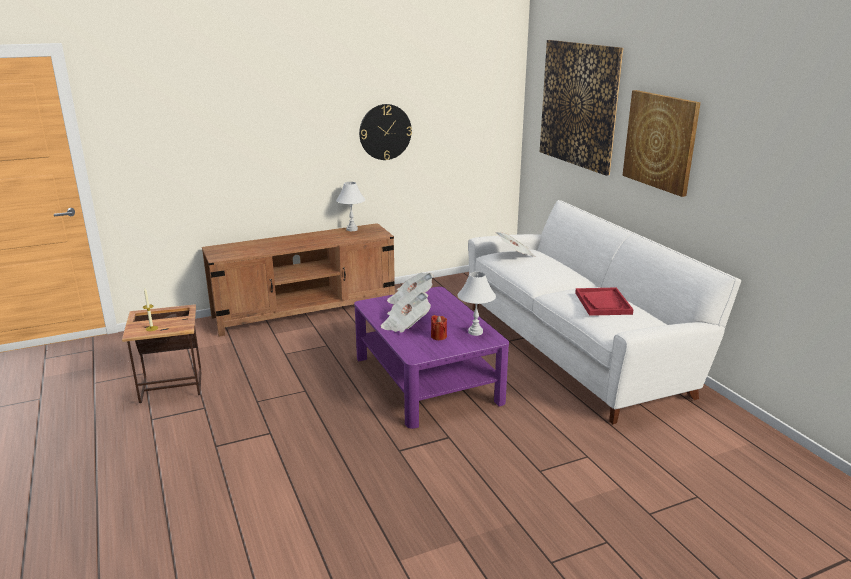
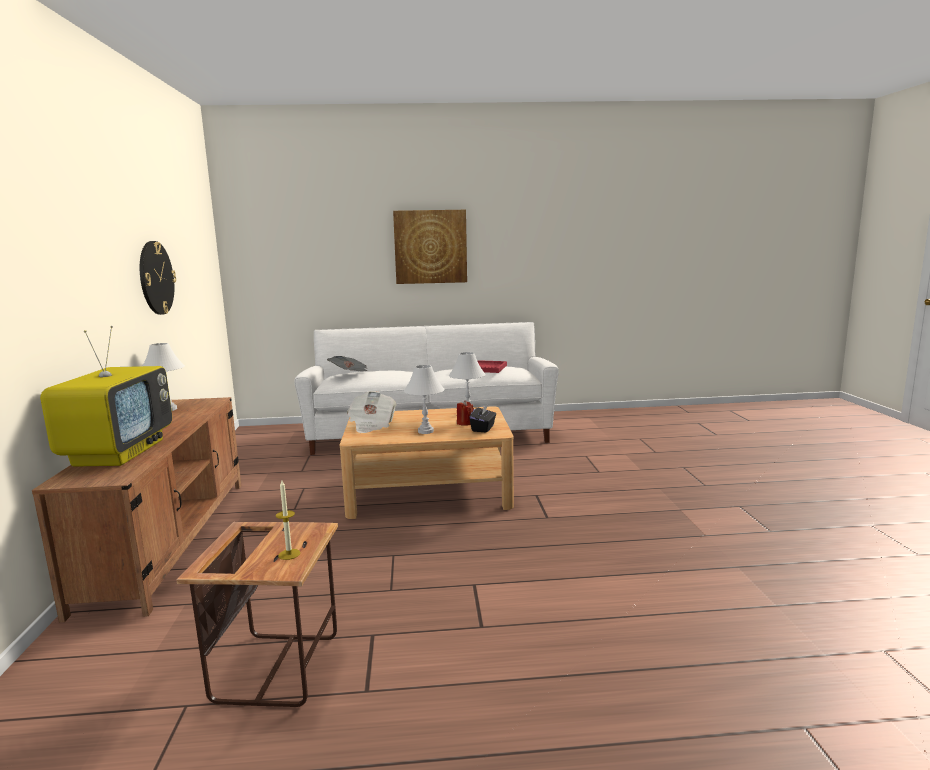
camera: 70 degrees left, 10 degrees down
purple coffee table [354,287,509,429] -> beige coffee table [340,406,514,519]
newspaper [381,292,431,333] -> white table lamp [404,365,444,434]
picture [540,40,623,176] -> none
none -> television [40,326,172,467]
none -> black tissue box [469,403,496,433]

